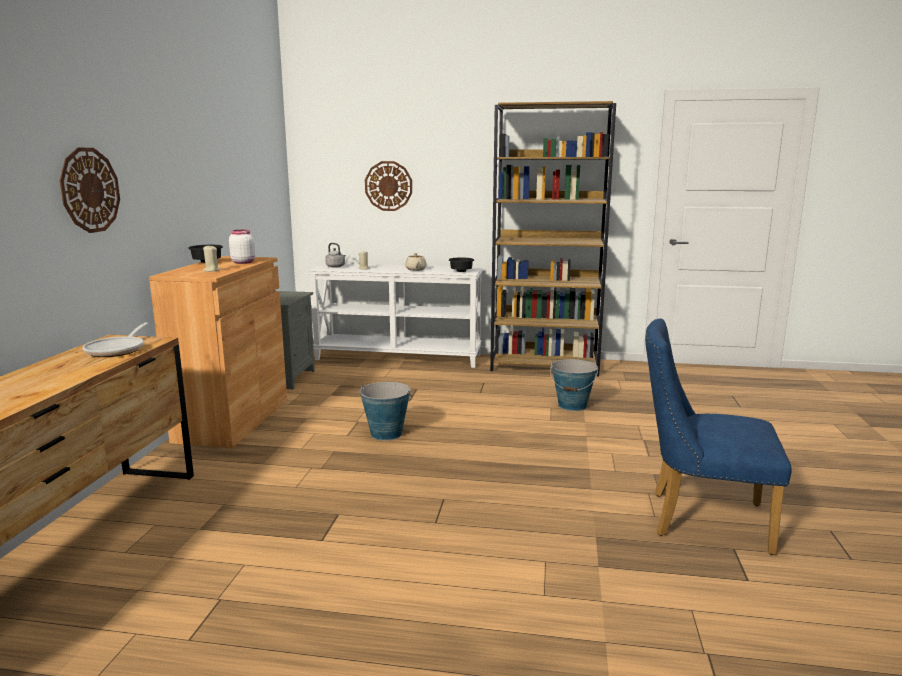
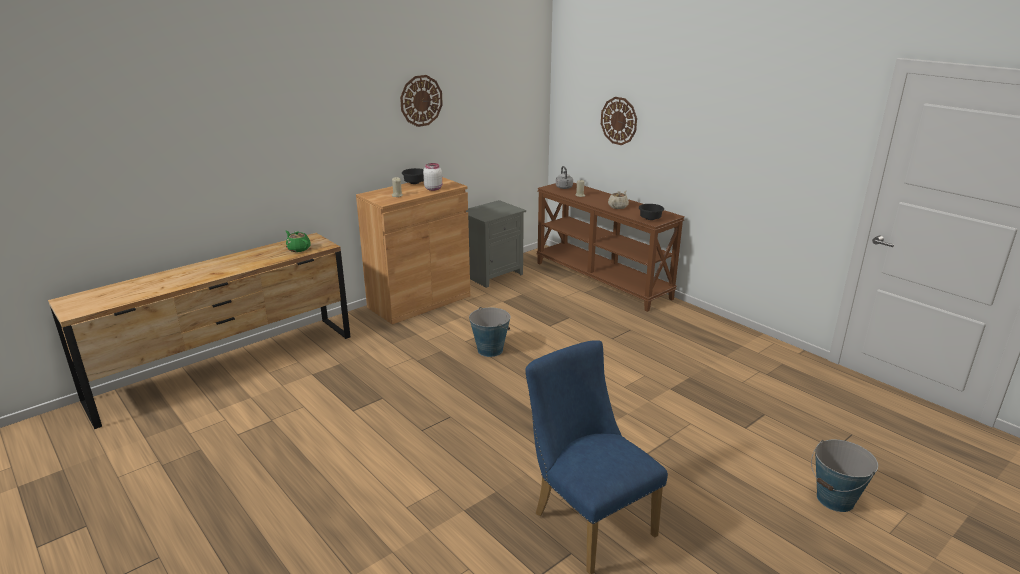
camera: 40 degrees right, 10 degrees up
wall clock [59,147,120,233] -> wall clock moved to [400,75,443,127]
frying pan [83,322,148,357] -> green teapot [286,231,311,252]
white console table [308,263,482,368] -> brown console table [536,182,685,312]
brown bookcase [490,101,616,377] -> none
bucket [550,359,598,411] -> bucket moved to [811,440,878,512]

